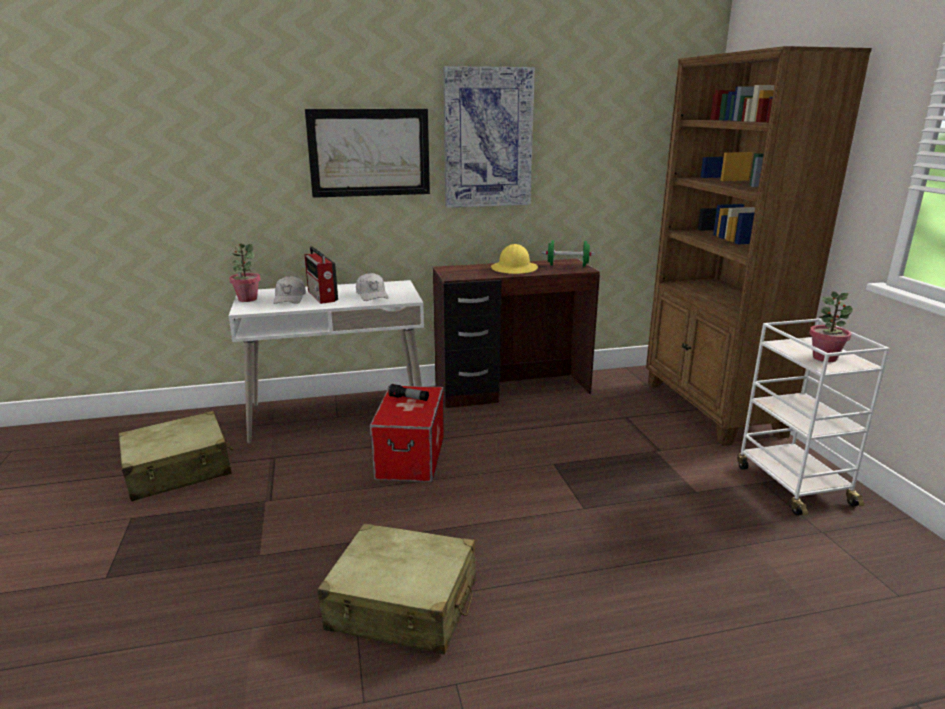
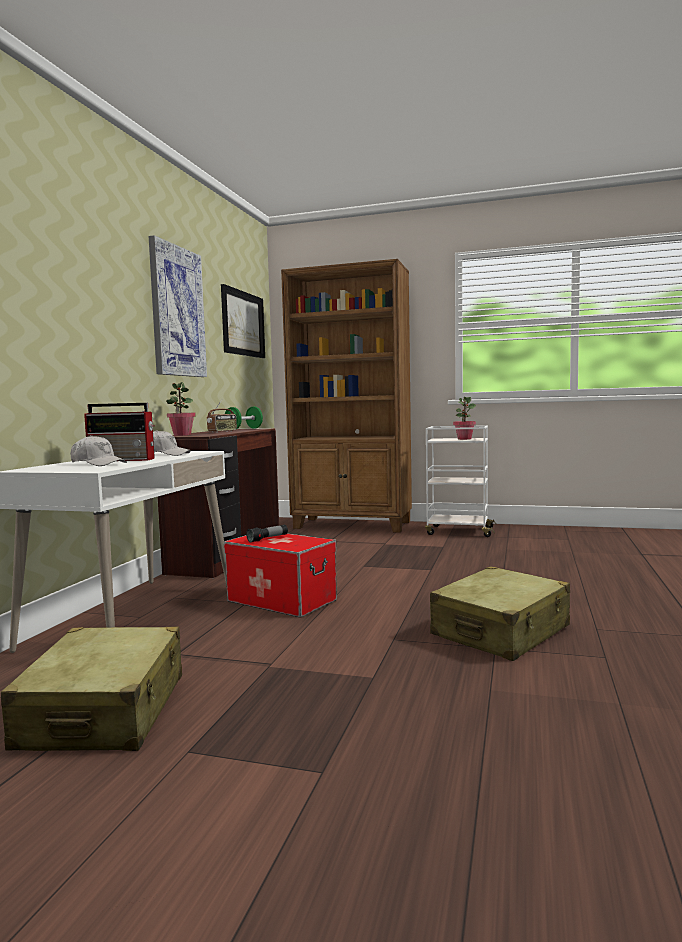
camera: 60 degrees left, 15 degrees down
potted plant [229,243,261,302] -> potted plant moved to [166,382,196,436]
picture [305,109,430,198] -> picture moved to [221,284,265,358]
yellow hard hat [491,244,538,274] -> radio [207,400,237,432]

